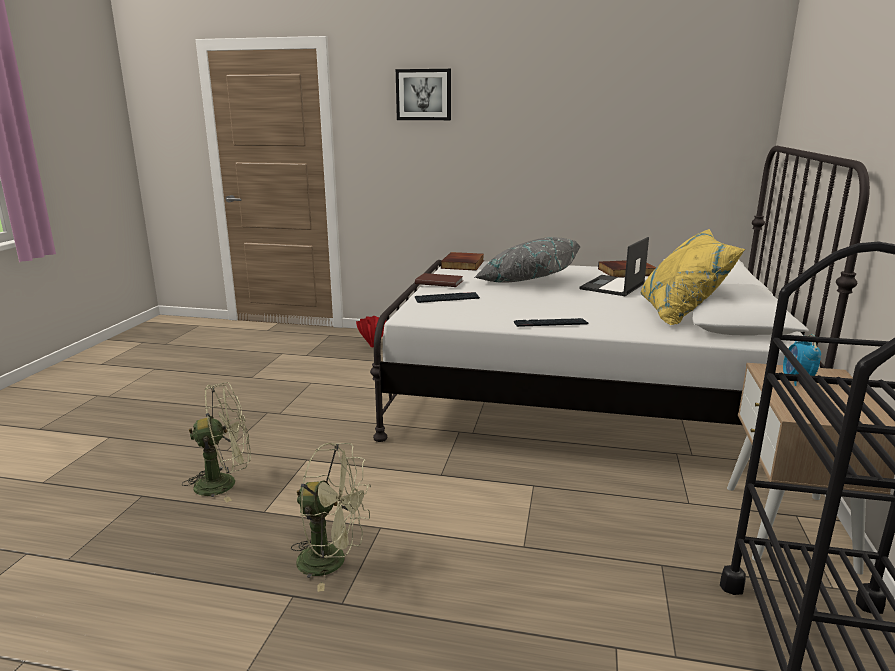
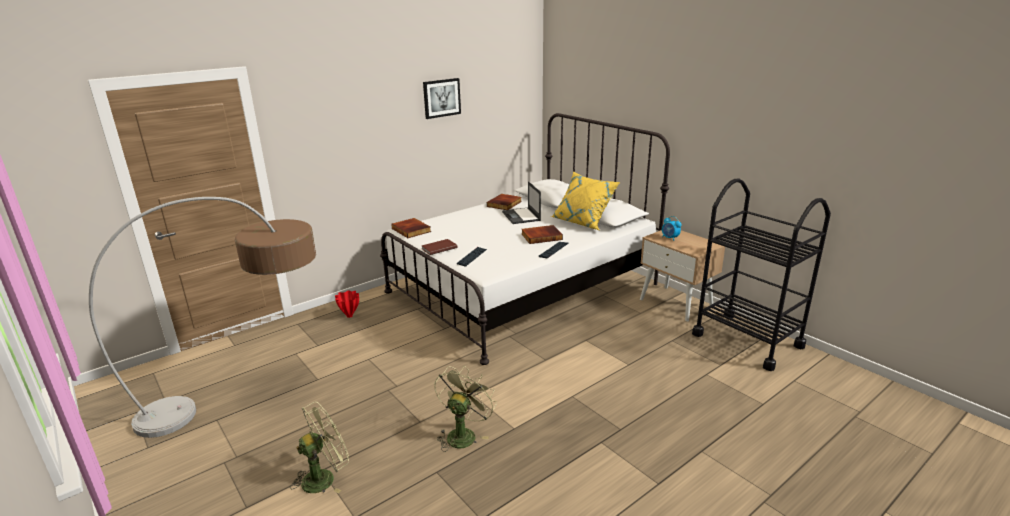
camera: 50 degrees left, 5 degrees up
green fan [291,443,371,592] -> green fan moved to [290,402,349,494]
picture [396,69,451,120] -> picture moved to [423,78,461,119]
grey pillow [474,237,580,282] -> none
none -> floor lamp [89,197,316,438]
none -> book [522,225,563,244]

